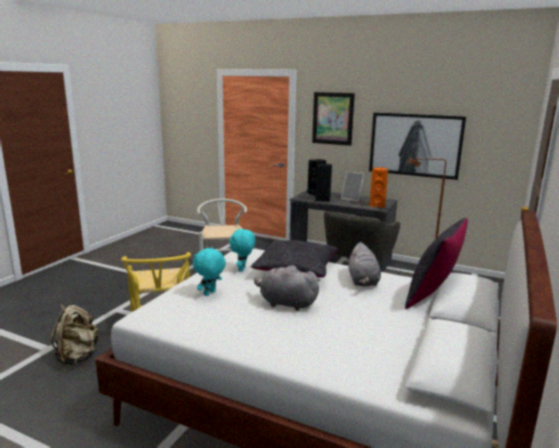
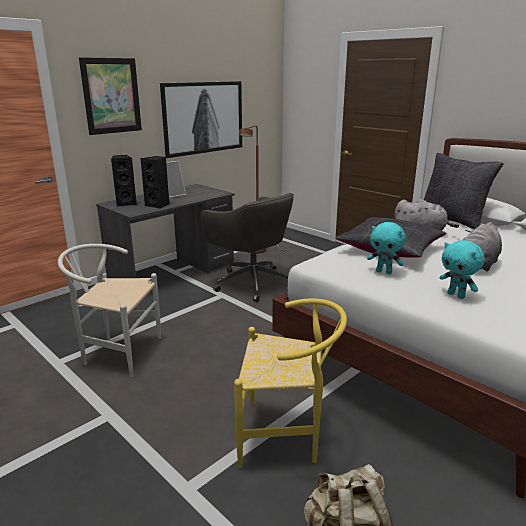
camera: 70 degrees left, 5 degrees up
orange speaker [369,167,388,208] -> none

